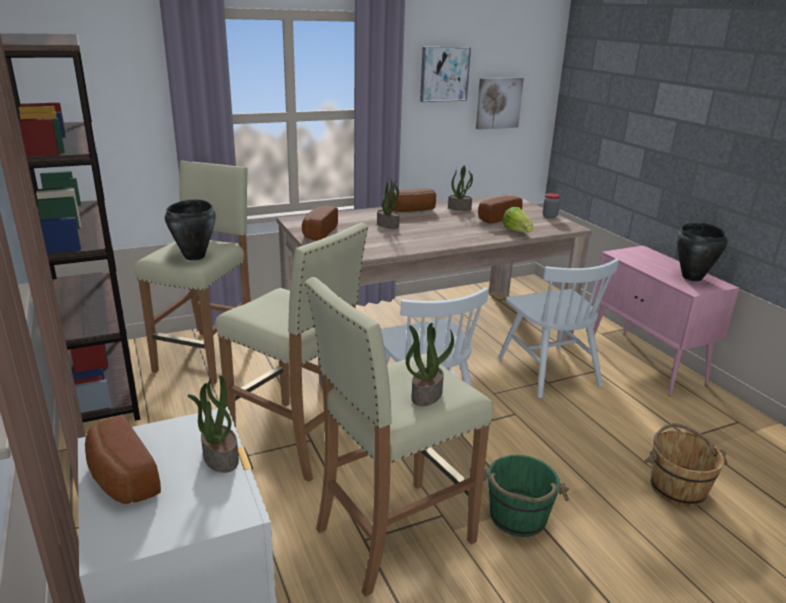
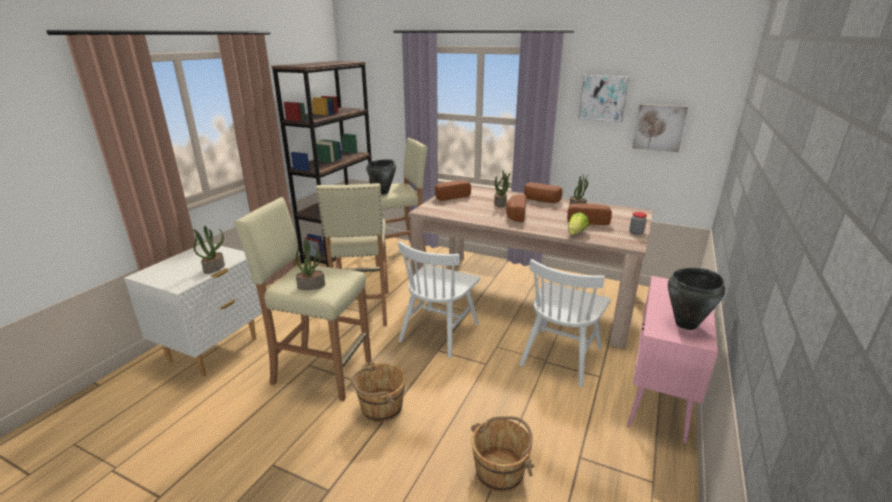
camera: 50 degrees right, 0 degrees up
bread [85,415,161,504] -> bread moved to [506,195,526,222]
green bucket [483,455,569,537] -> brown bucket [351,363,406,422]

